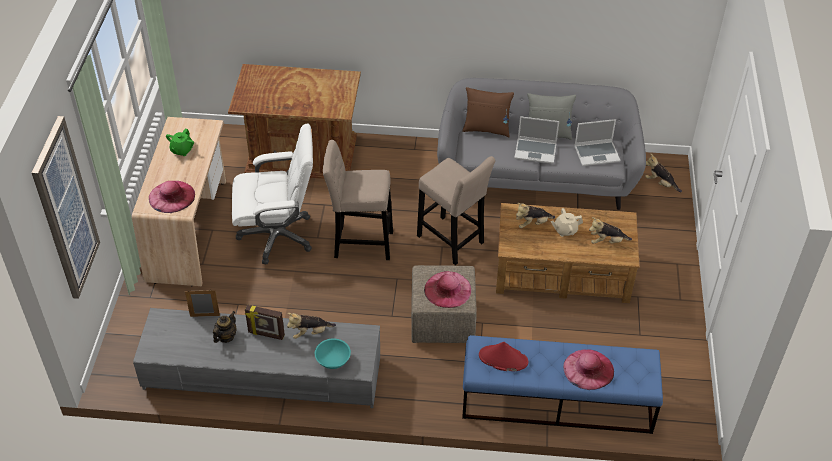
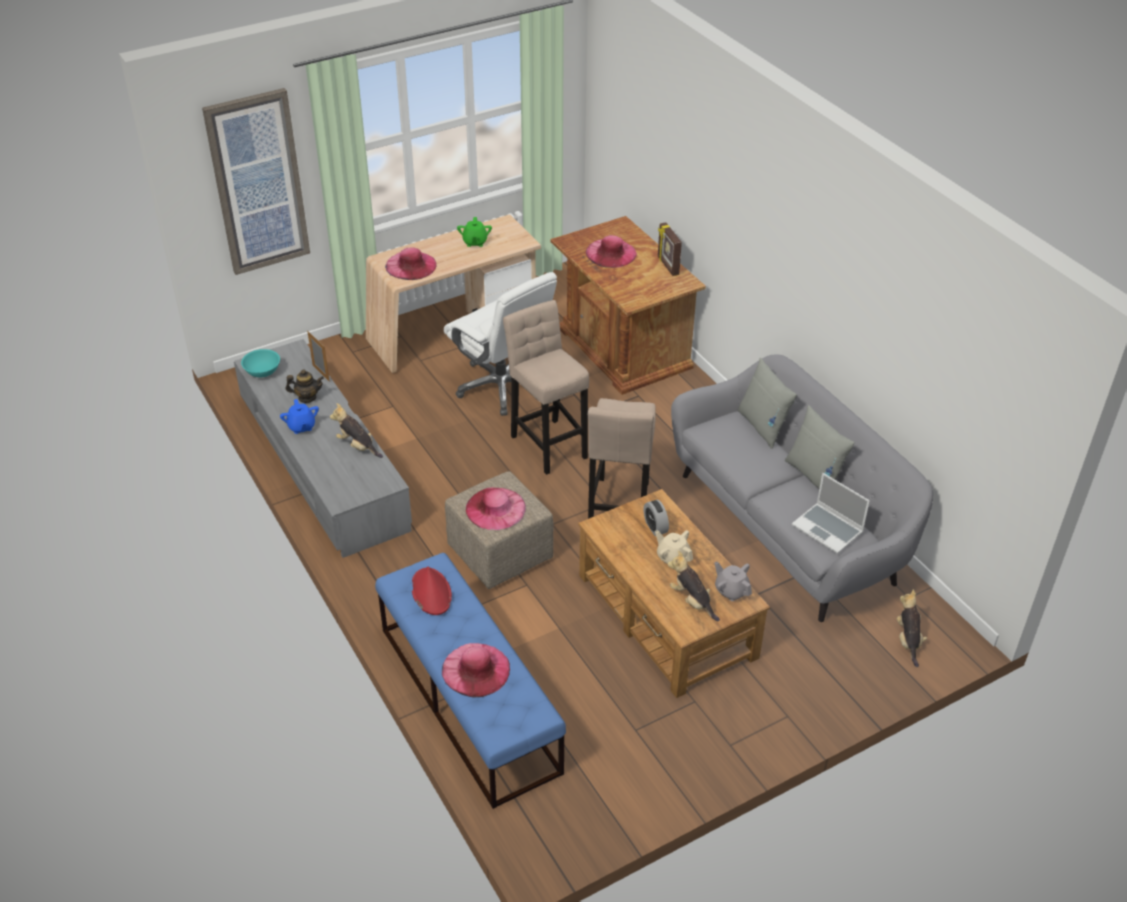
camera: 55 degrees right, 5 degrees down
green teapot [166,128,194,156] -> green teapot turned 75 degrees counterclockwise [457,217,492,247]
picture frame [245,305,285,340] -> picture frame moved to [658,222,682,276]
turquoise bowl [315,338,351,369] -> turquoise bowl moved to [241,349,280,377]
brown pillow [462,87,514,137] -> grey pillow [738,358,797,449]
laptop [514,116,559,164] -> none
plush toy [516,203,555,228] -> alarm clock [644,500,669,536]
none -> blue teapot [280,399,319,434]
none -> pink hat [586,235,637,268]
none -> grey teapot [715,561,752,601]

